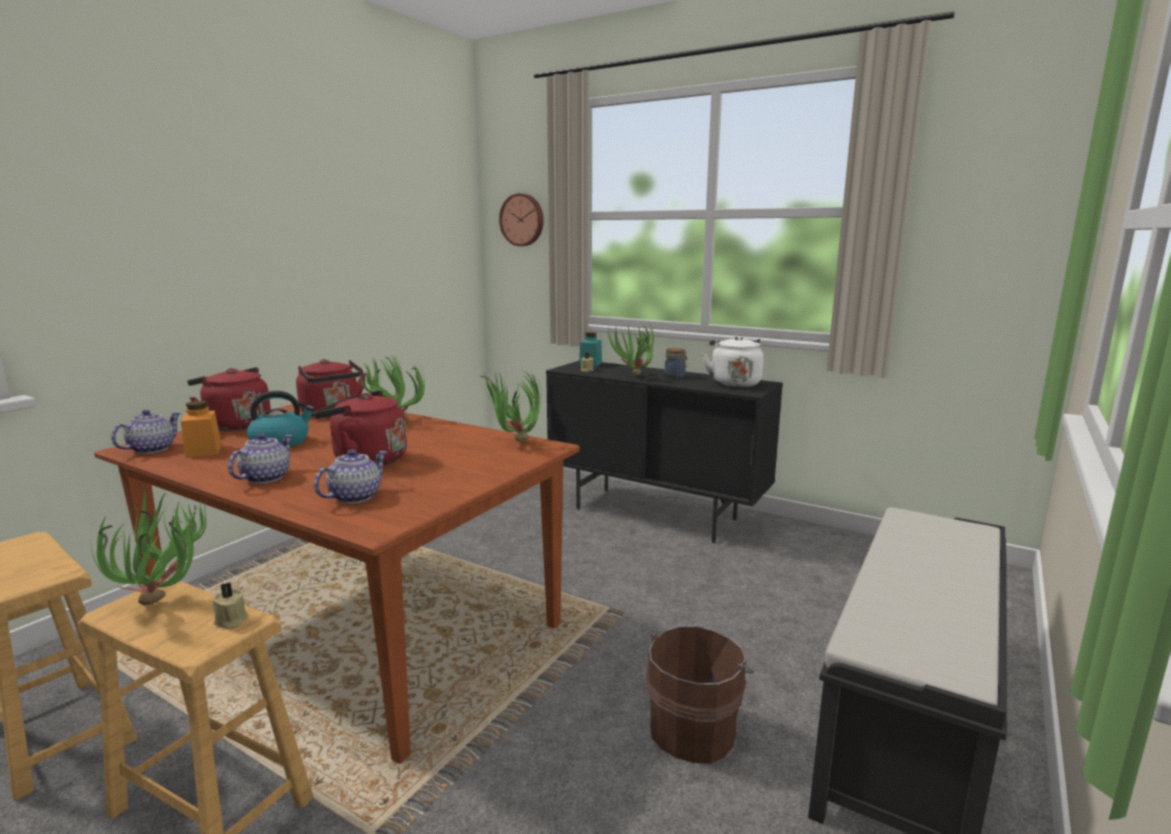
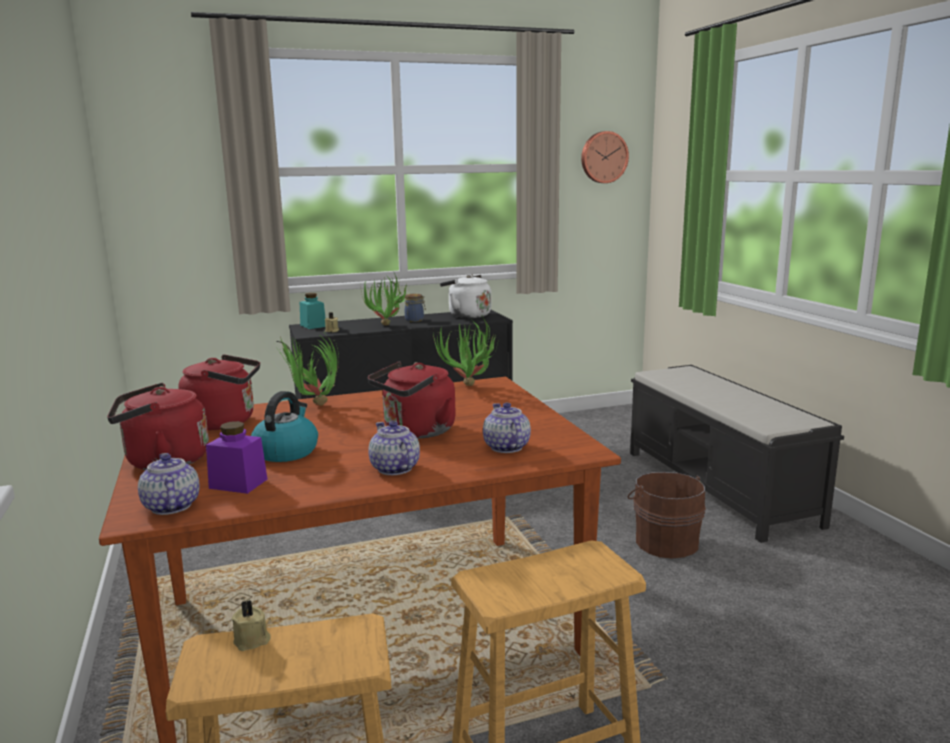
camera: 50 degrees left, 0 degrees up
potted plant [90,489,206,605] -> none
orange jar [181,401,221,458] -> purple jar [206,421,267,494]
beige candle [212,582,249,629] -> beige candle moved to [232,600,271,651]
wall clock [499,193,544,246] -> wall clock moved to [581,131,629,183]

